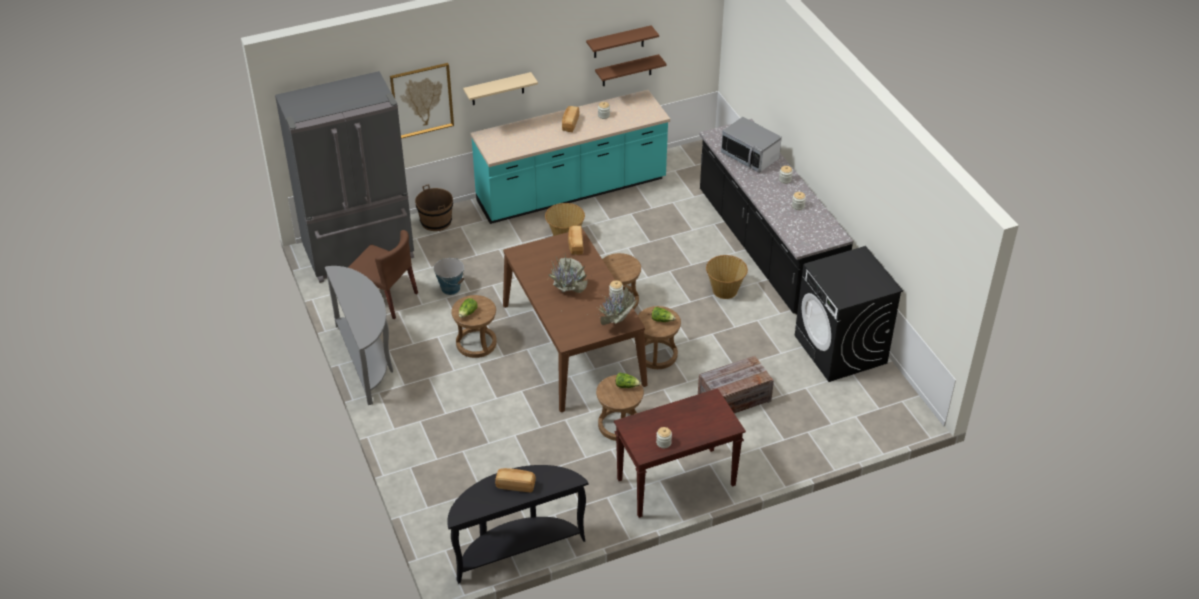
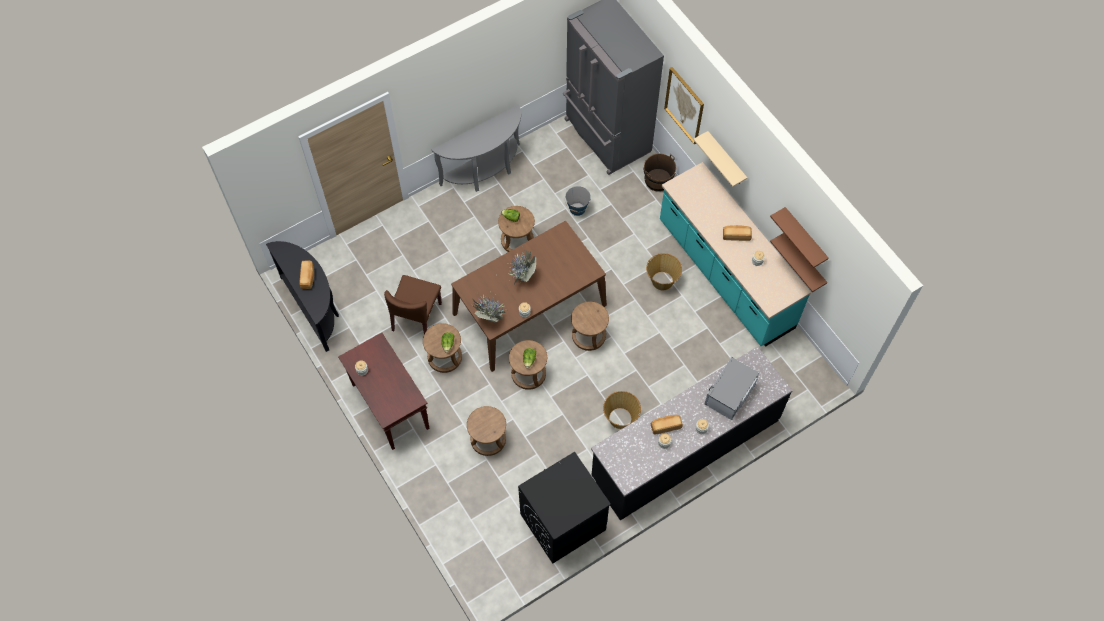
camera: 80 degrees right, 20 degrees up
brown chair [348,230,418,320] -> brown chair moved to [384,275,442,334]
bread [568,226,583,255] -> bread moved to [651,415,683,435]
crate [698,356,774,414] -> brown stool [467,406,506,456]

